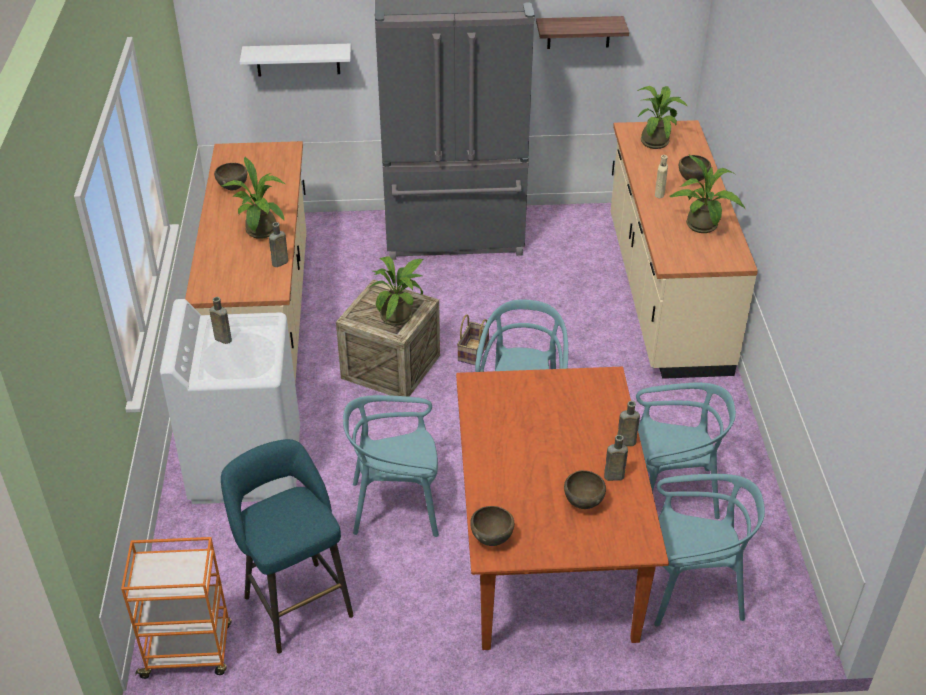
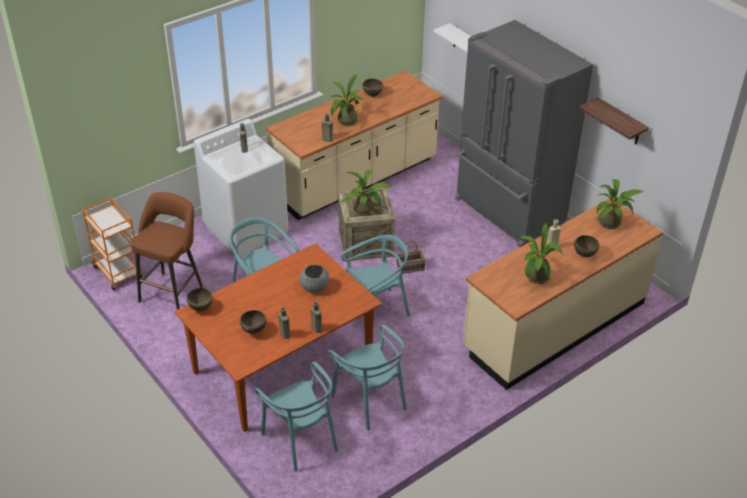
camera: 55 degrees right, 0 degrees up
turquoise stool [221,439,354,653] -> brown stool [131,192,203,310]
none -> grey bowl [300,265,329,293]

